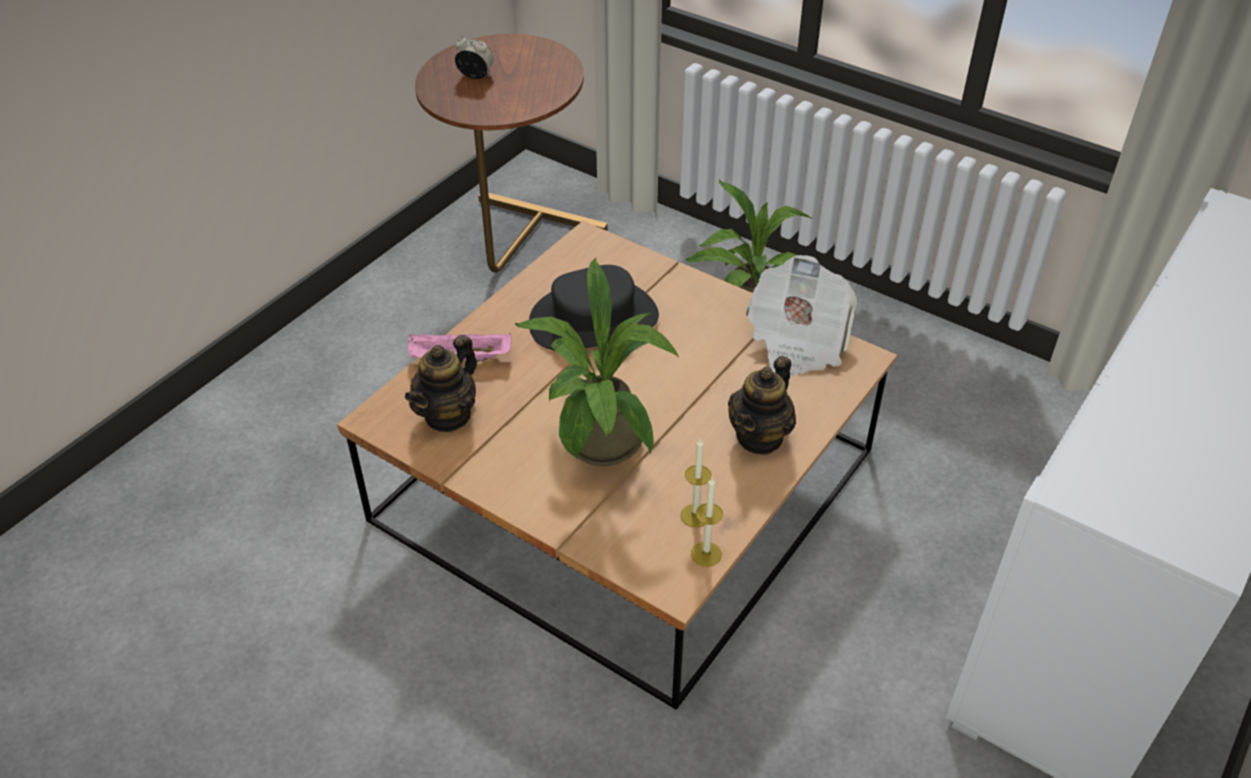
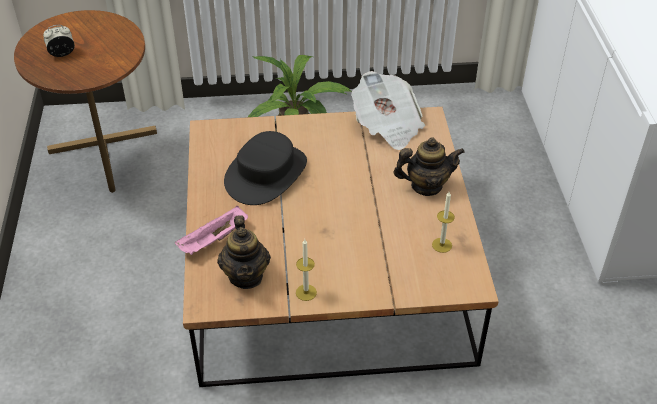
camera: 40 degrees left, 0 degrees up
potted plant [515,258,679,466] -> none
candle [691,478,723,567] -> candle moved to [296,239,317,301]
teapot [728,356,796,455] -> teapot turned 90 degrees counterclockwise [394,137,465,196]

